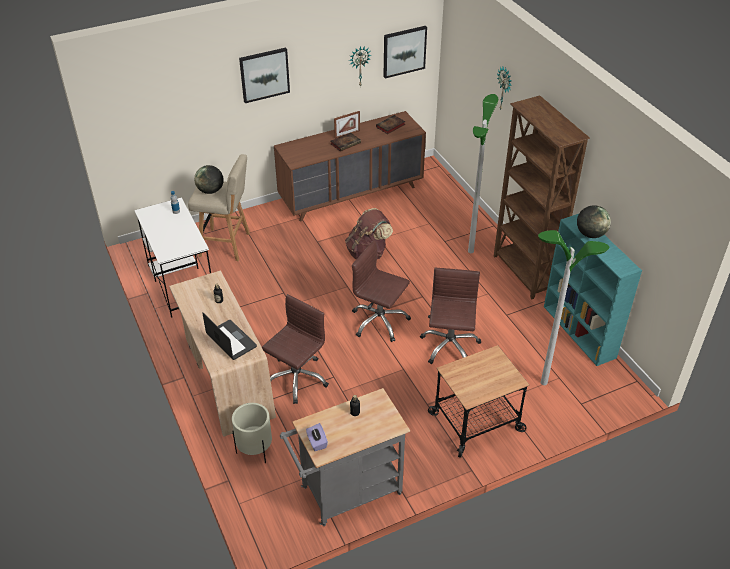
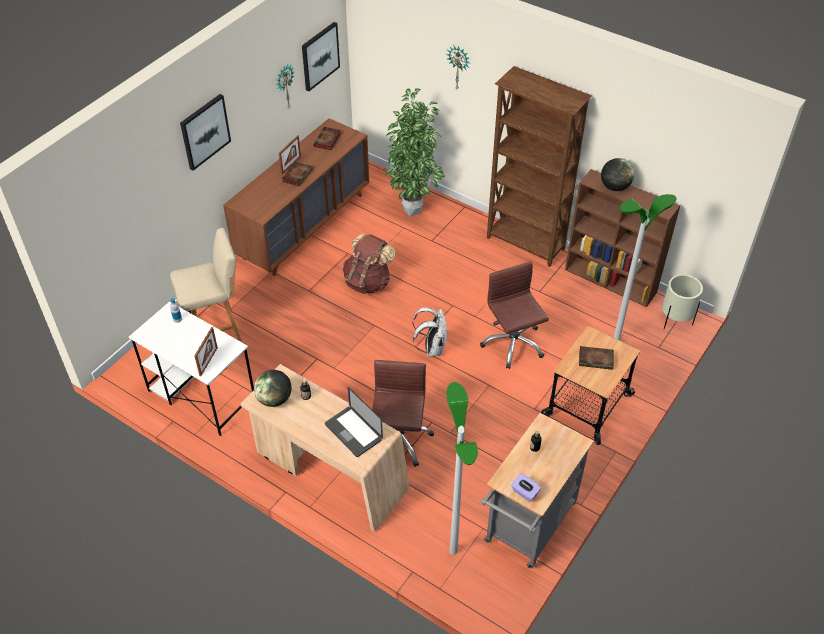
camera: 30 degrees left, 5 degrees up
globe [194,165,224,194] -> globe moved to [254,370,292,407]
laptop [202,313,257,360] -> laptop turned 150 degrees counterclockwise [325,387,383,457]
beige planter [232,403,272,464] -> beige planter moved to [662,274,703,329]
brown office chair [352,240,411,342] -> white backpack [413,307,447,356]
floor lamp [468,94,498,253] -> floor lamp moved to [446,382,478,555]
turquoise bookcase [544,214,642,366] -> brown bookcase [565,169,680,307]
none -> picture frame [194,327,218,376]
none -> potted plant [385,88,445,216]
none -> book [579,346,614,370]

